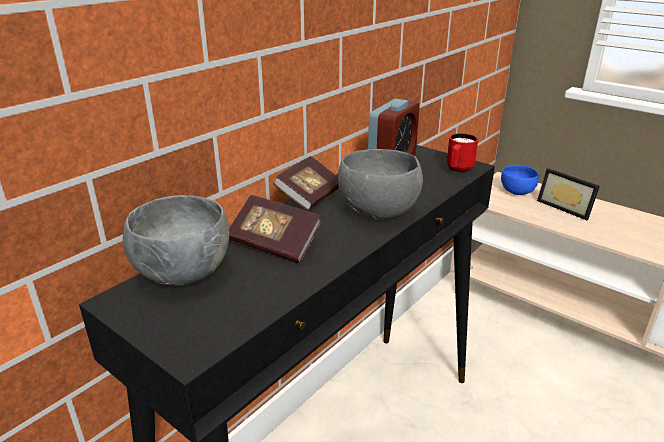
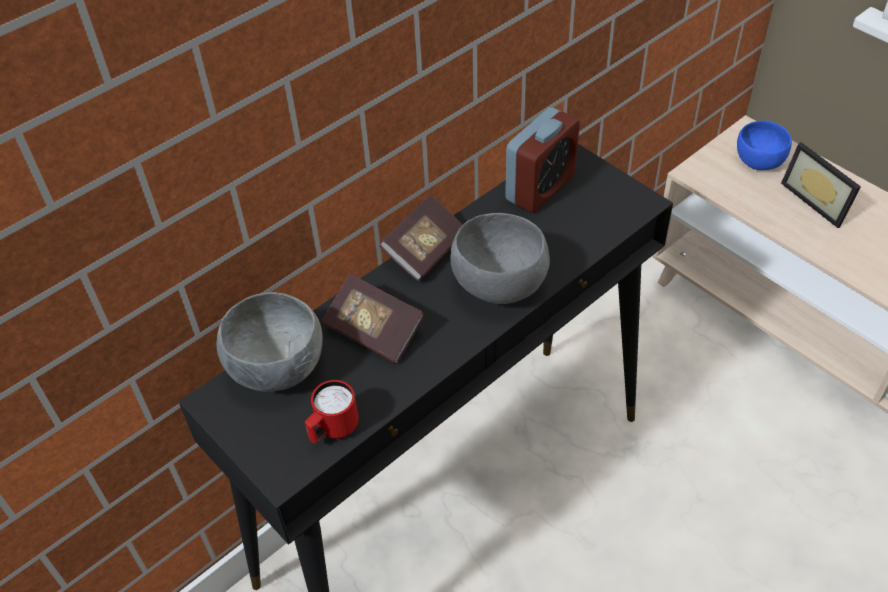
camera: 10 degrees right, 20 degrees up
red mug [447,133,478,172] -> red mug moved to [305,380,359,443]

